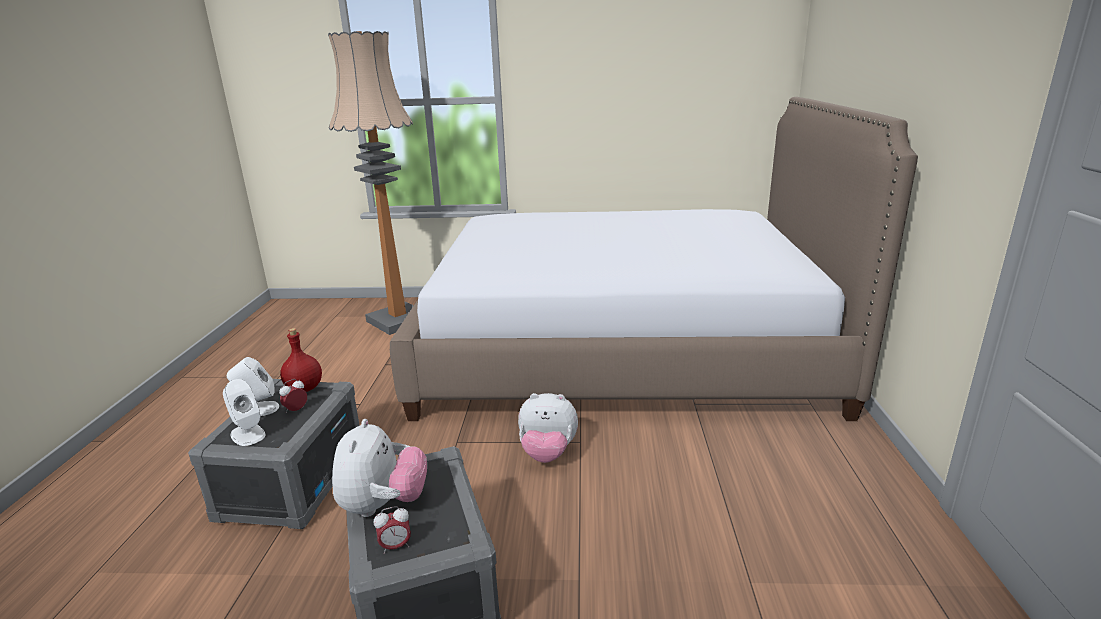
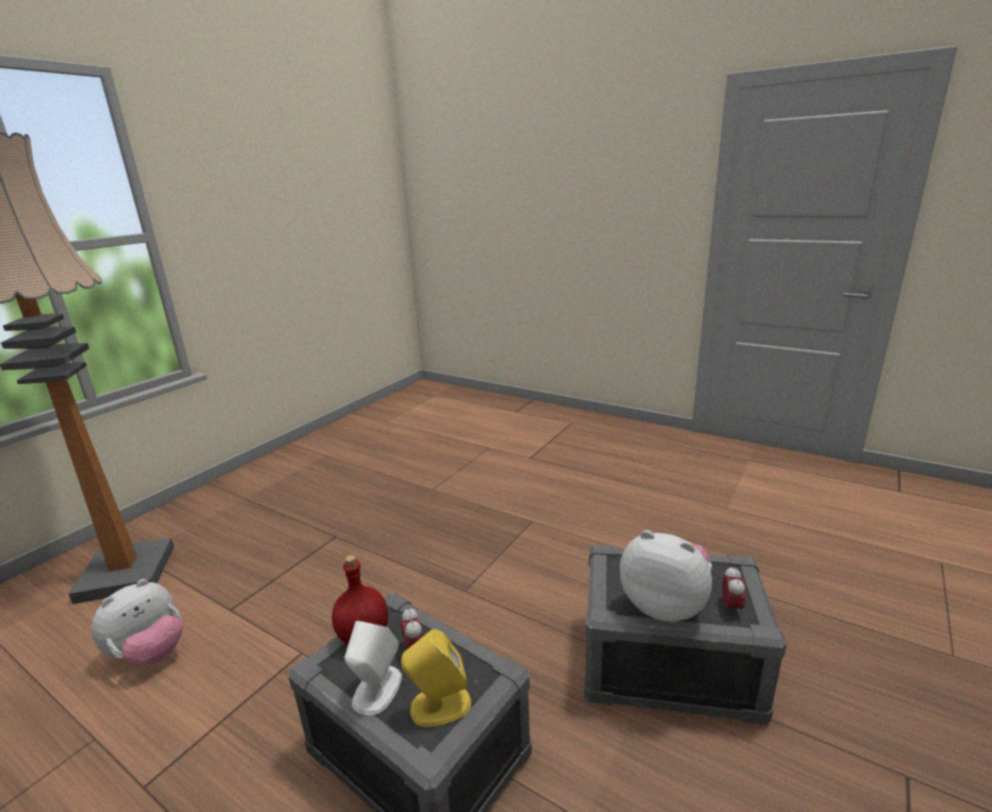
camera: 60 degrees left, 0 degrees up
white speaker [223,379,266,446] -> yellow speaker [401,629,471,727]
bed [390,97,918,421] -> none
plush toy [518,393,578,463] -> plush toy moved to [91,579,183,665]

